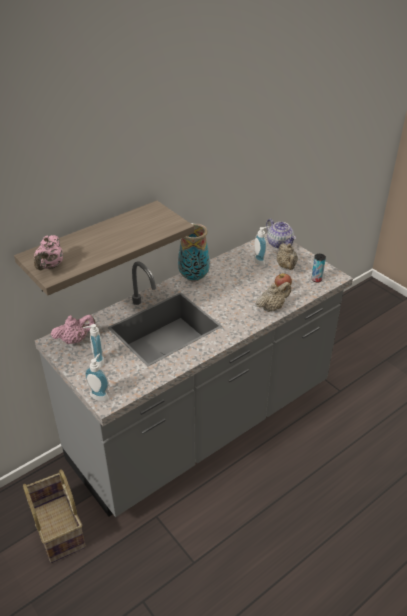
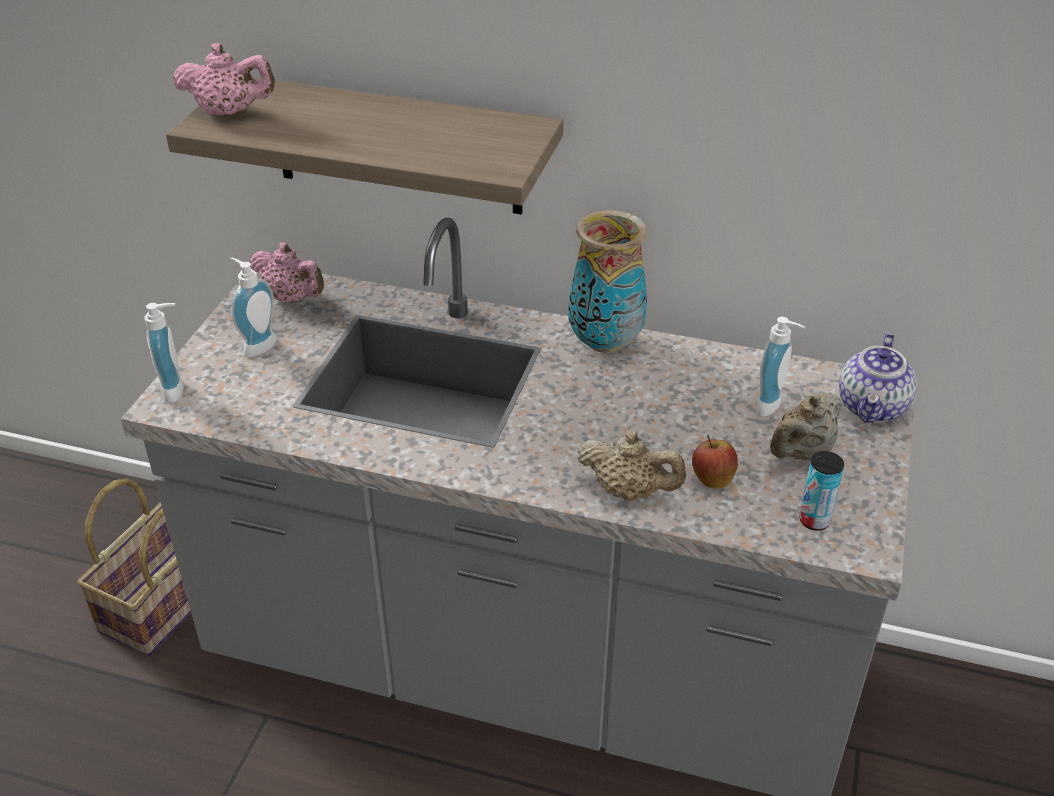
camera: 55 degrees right, 0 degrees up
pink teapot [34,235,63,270] -> pink teapot turned 150 degrees counterclockwise [173,43,275,117]

